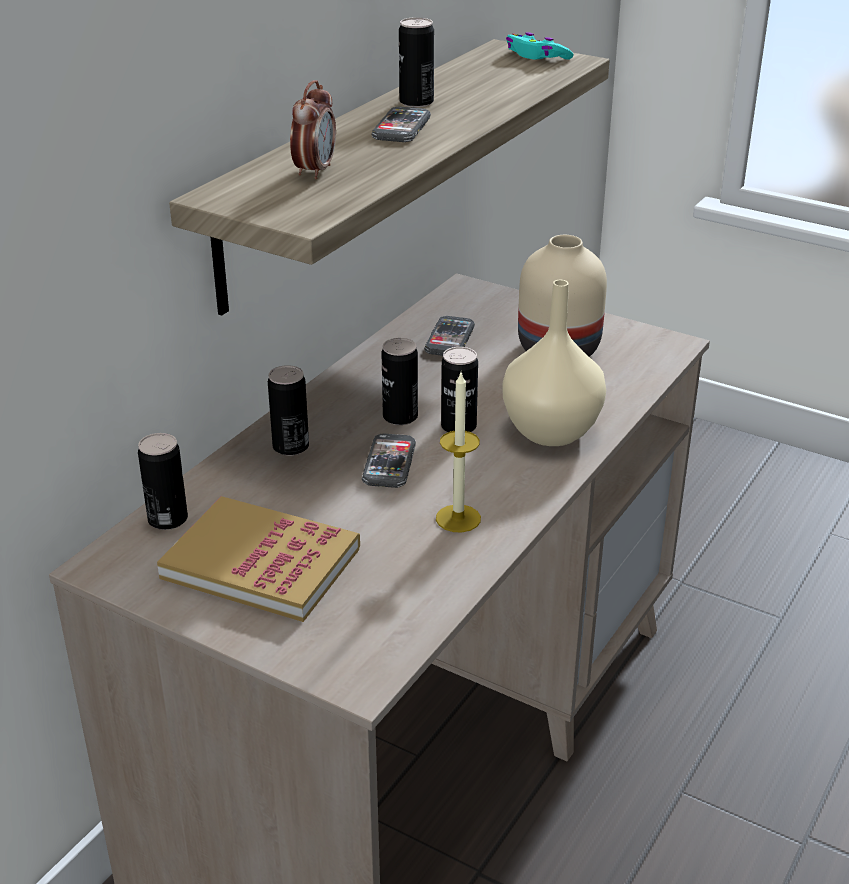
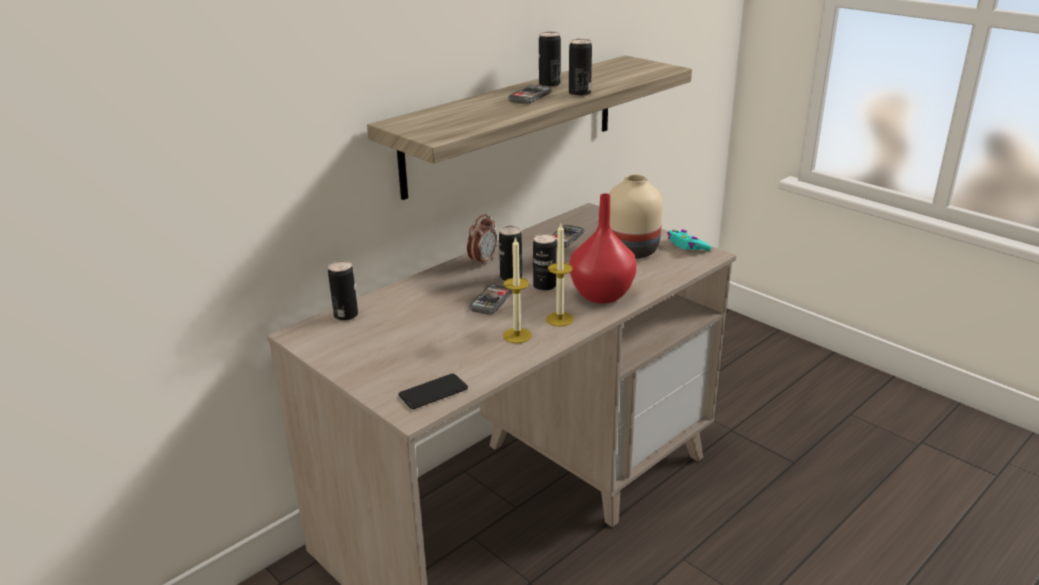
camera: 15 degrees right, 5 degrees down
book [157,496,360,622] -> none
can [268,365,309,456] -> can moved to [569,39,592,96]
alarm clock [290,80,336,179] -> alarm clock moved to [467,214,497,267]
beige vase [503,280,606,446] -> red vase [569,193,637,304]
turquoise game controller [506,32,574,60] -> turquoise game controller moved to [667,230,712,251]
none -> phone [398,374,468,409]
none -> candle [546,224,574,326]

